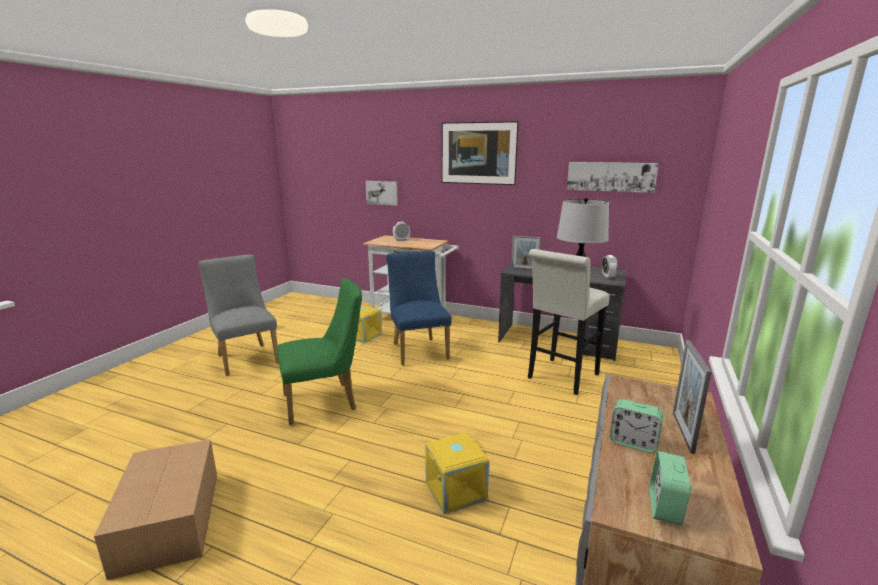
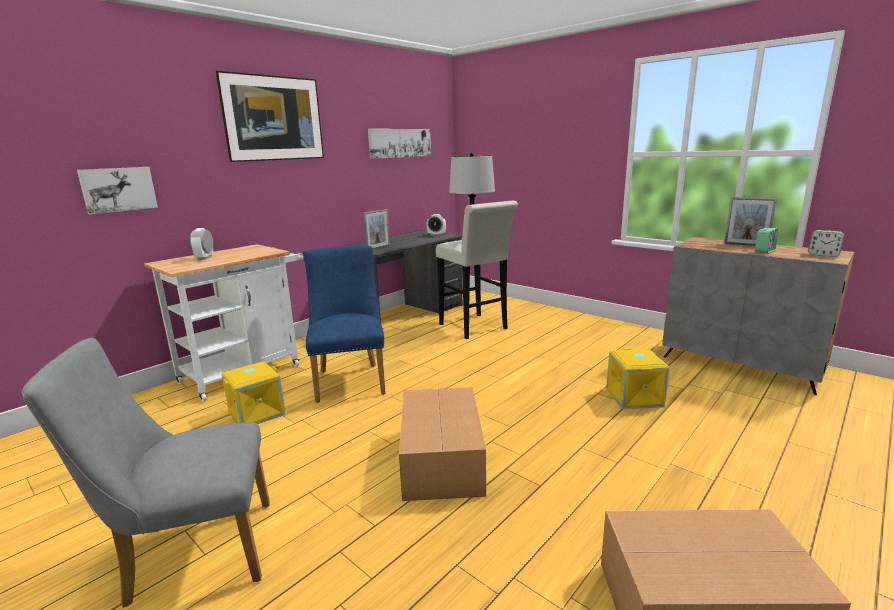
camera: 70 degrees left, 0 degrees up
green chair [277,278,362,425] -> cardboard box [399,387,486,501]
blue chair [386,251,452,365] -> blue chair turned 75 degrees clockwise [303,246,385,403]

